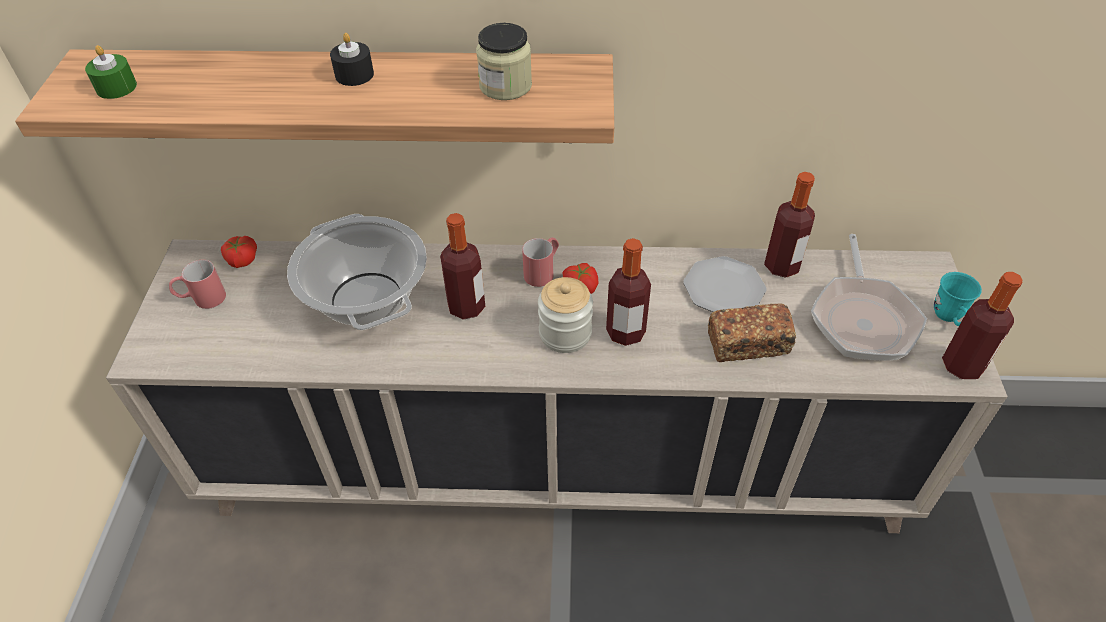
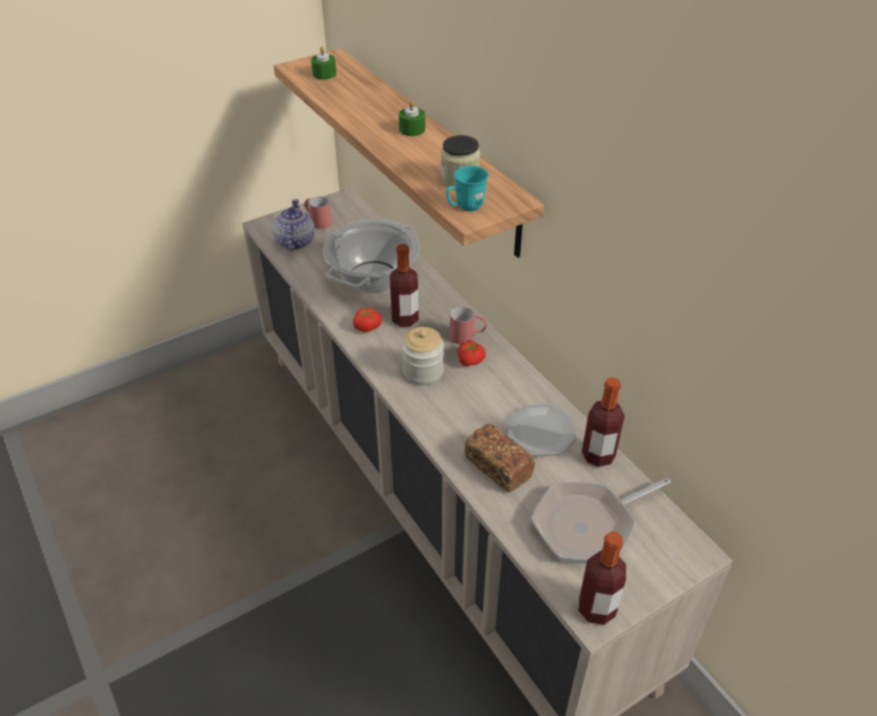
camera: 55 degrees right, 5 degrees down
tomato [221,236,257,268] -> tomato moved to [353,308,382,332]
black candle [330,33,374,86] -> green candle [399,100,425,136]
bottle [606,238,651,346] -> none
turquoise mug [934,272,982,326] -> turquoise mug moved to [446,166,488,211]
none -> teapot [273,199,314,251]

